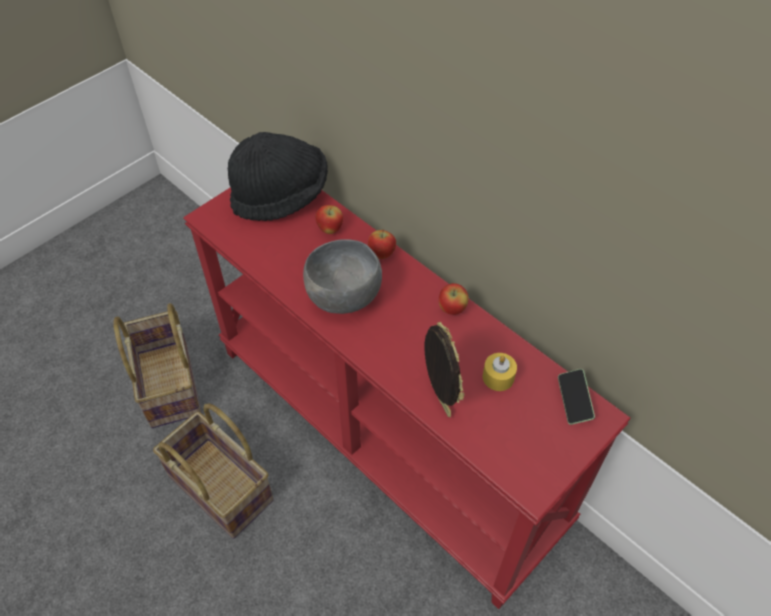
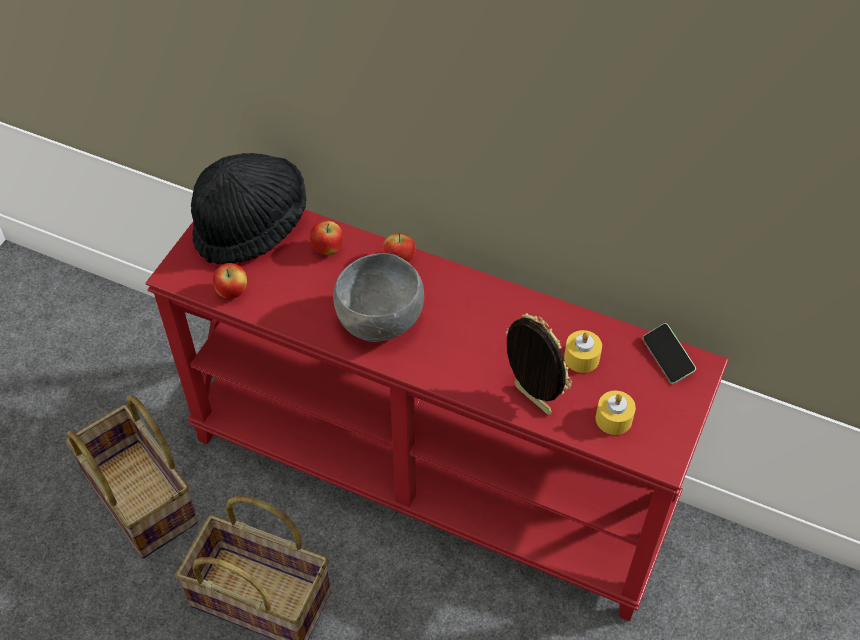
camera: 20 degrees left, 0 degrees up
apple [439,283,469,315] -> apple moved to [213,263,247,299]
none -> yellow candle [596,391,636,435]

